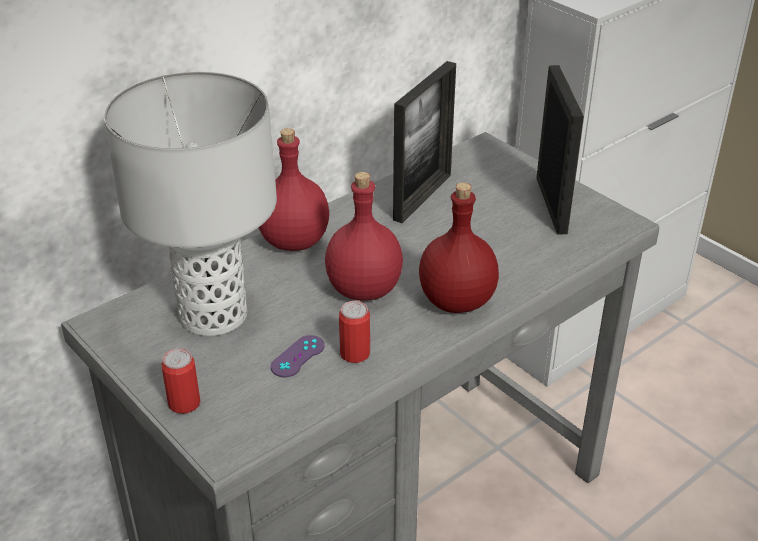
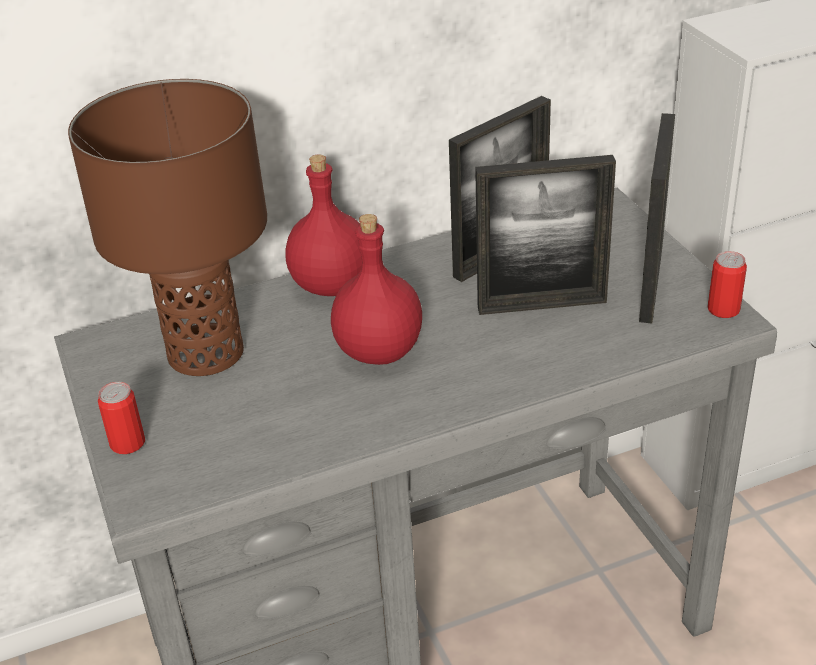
camera: 20 degrees right, 0 degrees up
white table lamp [104,71,277,336] -> brown table lamp [68,79,267,376]
purple game controller [270,335,325,377] -> none
can [339,301,370,363] -> can moved to [707,251,747,318]
red bottle [419,182,499,313] -> none
none -> picture frame [475,155,616,315]

